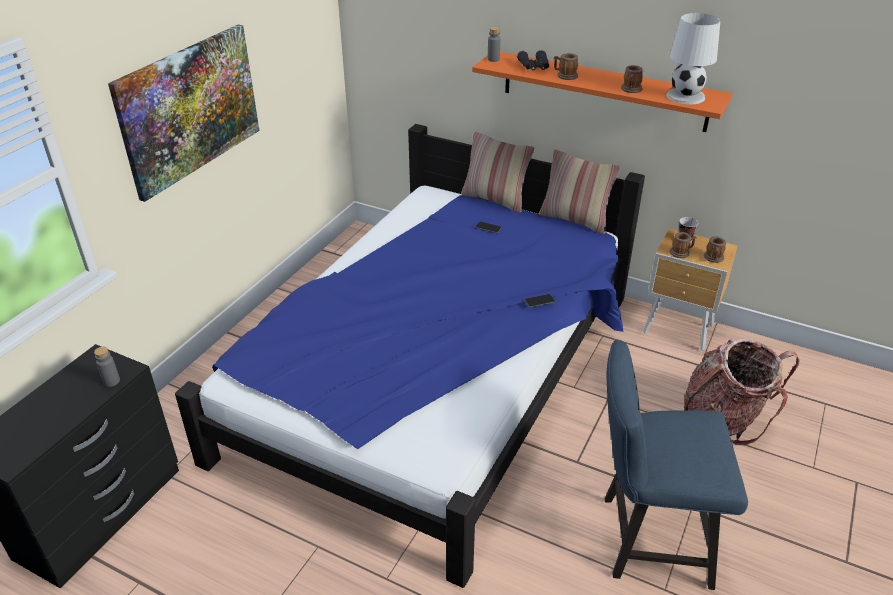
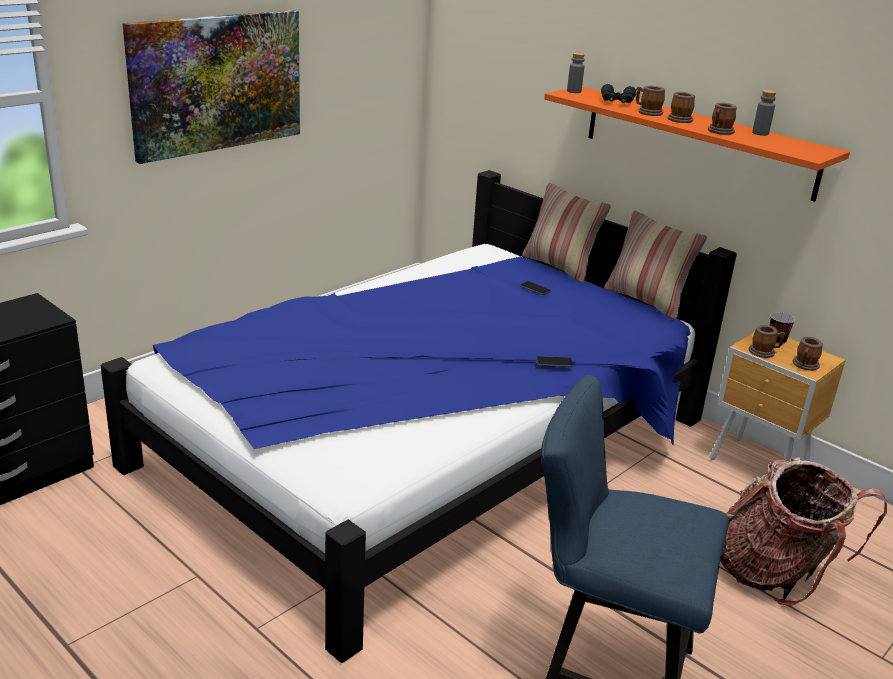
camera: 15 degrees right, 10 degrees down
grey bottle [94,347,120,387] -> grey bottle moved to [752,90,776,136]
white table lamp [666,13,720,104] -> none
none -> mug [668,92,695,123]

